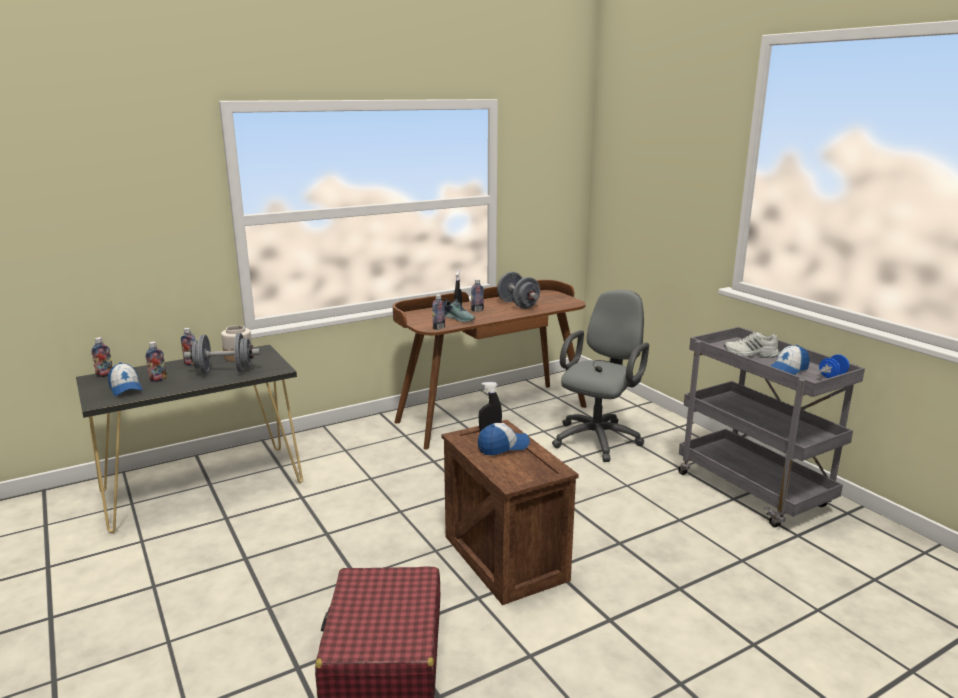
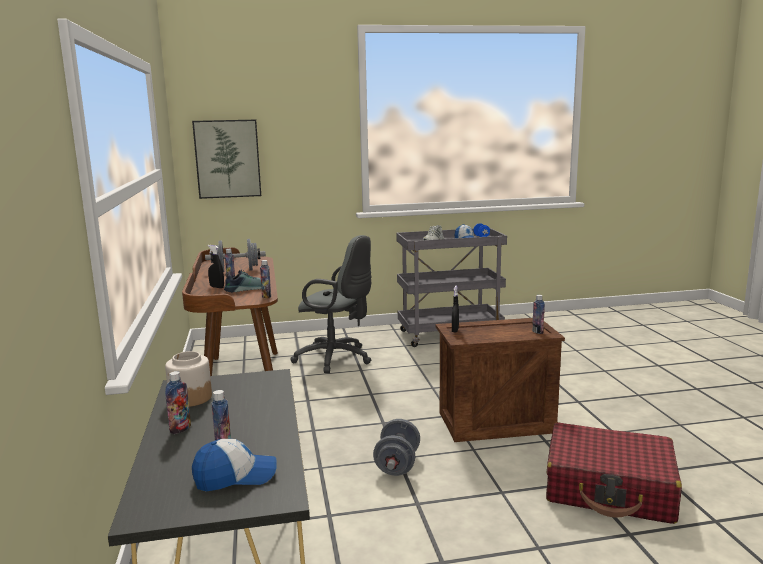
camera: 70 degrees left, 5 degrees down
bottle [91,337,112,377] -> bottle moved to [532,295,545,334]
grey dumbbell [184,333,260,374] -> grey dumbbell moved to [373,419,420,476]
cap [478,423,530,455] -> none
grey office chair [552,290,649,462] -> grey office chair turned 150 degrees clockwise [290,235,371,373]
none -> picture [192,120,261,199]

